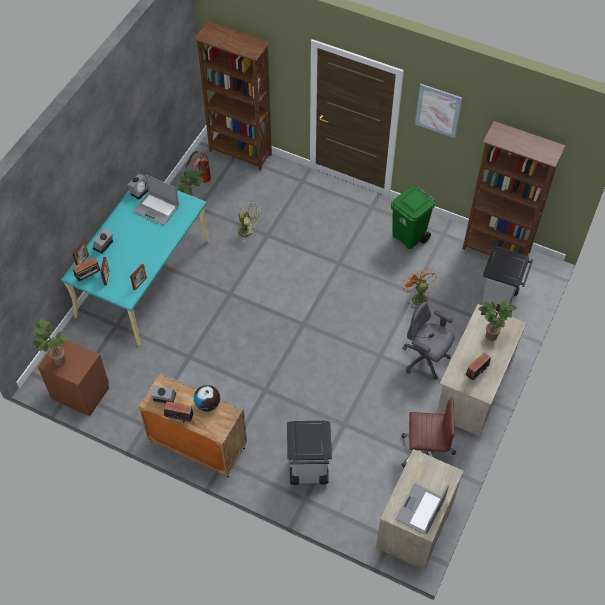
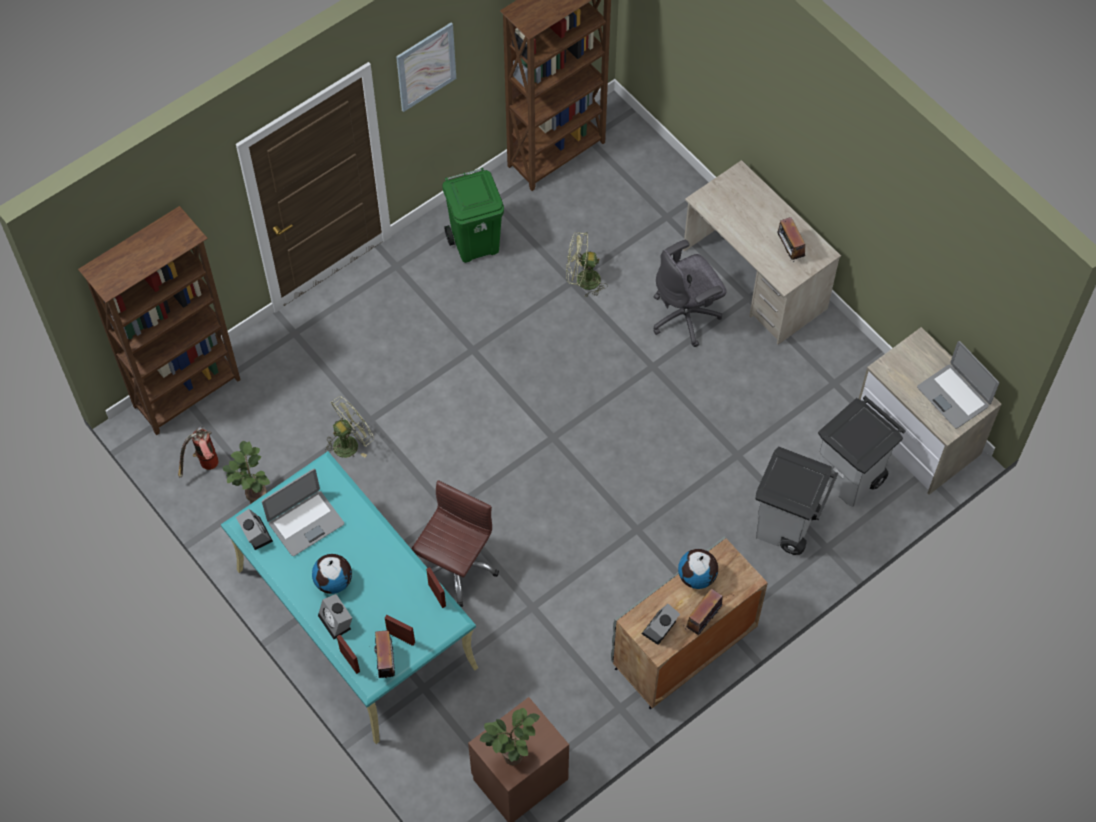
camera: 65 degrees left, 5 degrees up
brown office chair [401,398,456,467] -> brown office chair moved to [411,480,499,607]
orange fan [402,268,437,309] -> green fan [566,232,608,296]
potted plant [478,300,517,341] -> none
grey trash can [481,246,533,313] -> grey trash can moved to [818,396,906,507]
none -> globe [312,554,352,594]

